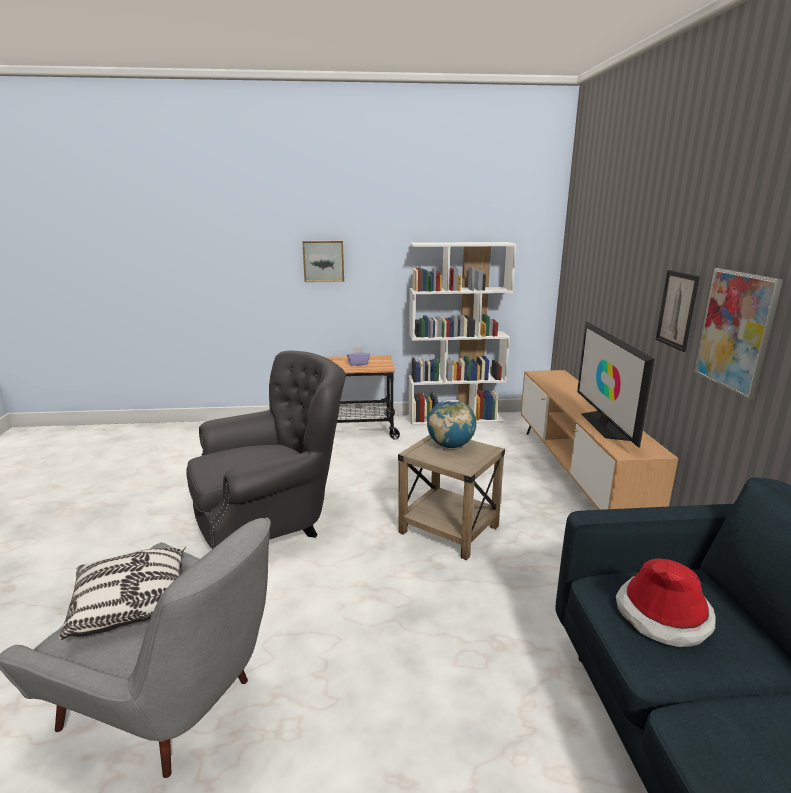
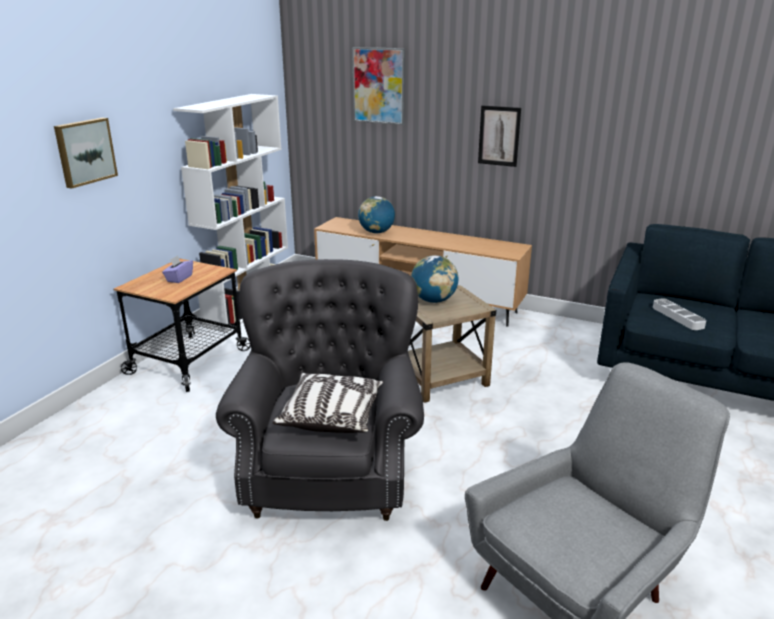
camera: 60 degrees left, 5 degrees up
pillow [59,546,186,640] -> pillow moved to [272,373,383,433]
television [577,322,655,447] -> none
hat [616,558,716,647] -> grey tray [653,298,706,330]
picture [694,268,783,399] -> picture moved to [352,47,405,125]
none -> globe [358,196,395,234]

